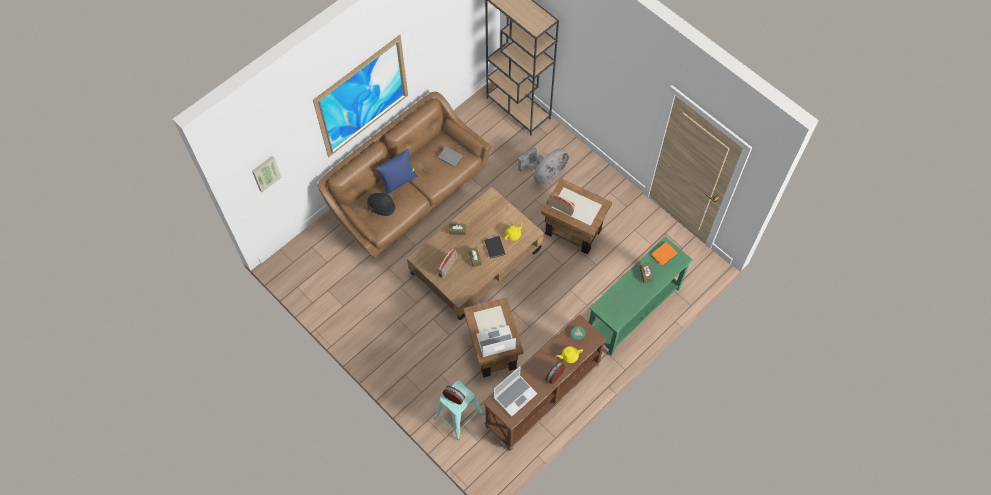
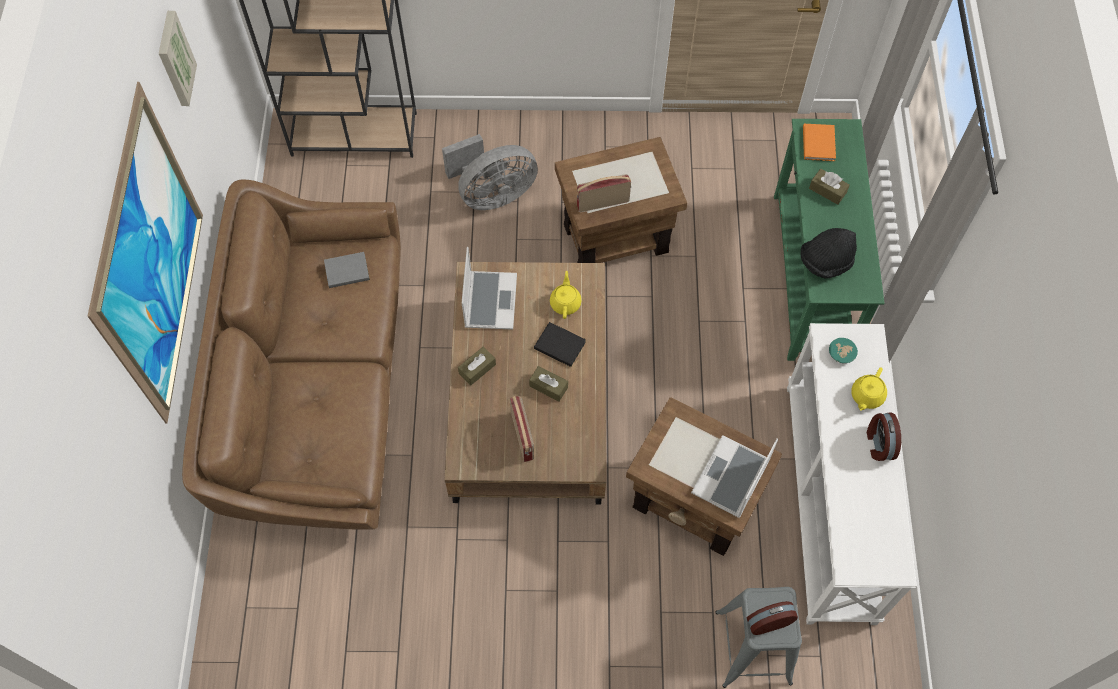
camera: 45 degrees left, 0 degrees up
picture [252,156,282,192] -> picture moved to [159,11,197,106]
black hat [367,193,396,216] -> black hat moved to [800,228,857,278]
blue pillow [376,149,417,195] -> none
turquoise stool [434,381,484,440] -> grey stool [716,587,802,688]
brown console table [484,314,607,451] -> white console table [787,323,917,625]
laptop [494,366,538,417] -> laptop moved to [462,247,517,330]
grey fan [518,146,569,185] -> grey fan turned 60 degrees clockwise [442,134,538,210]

